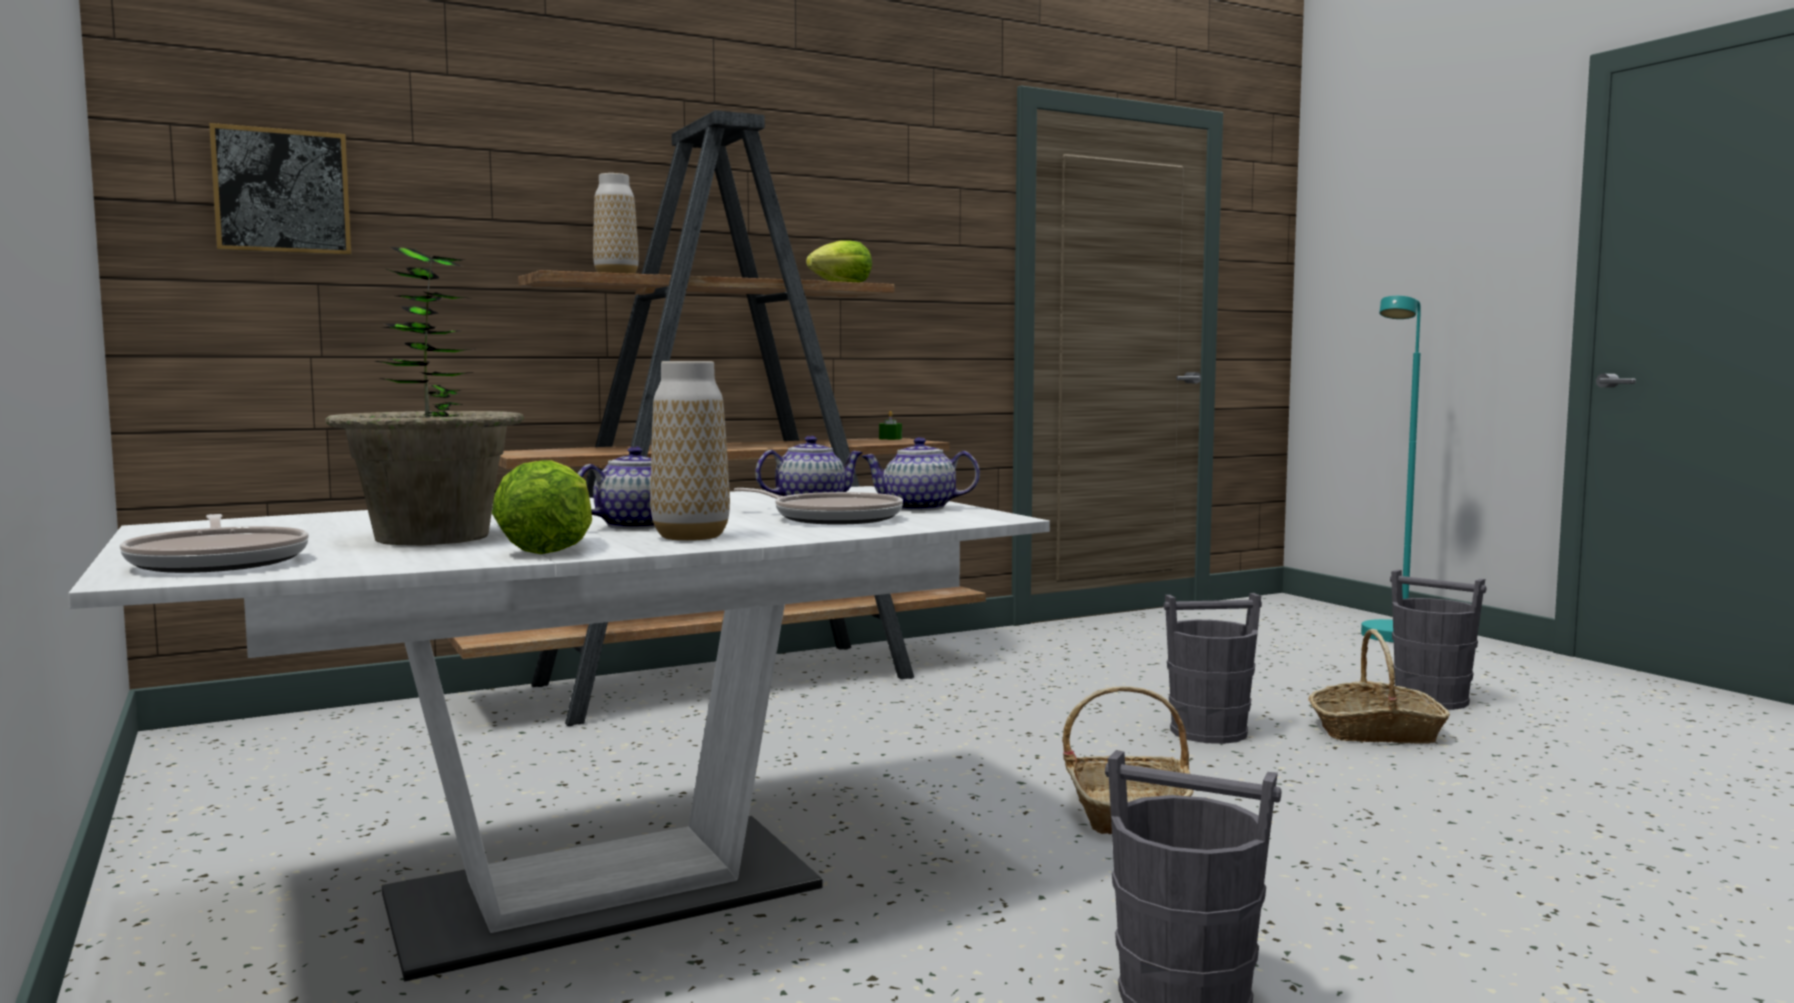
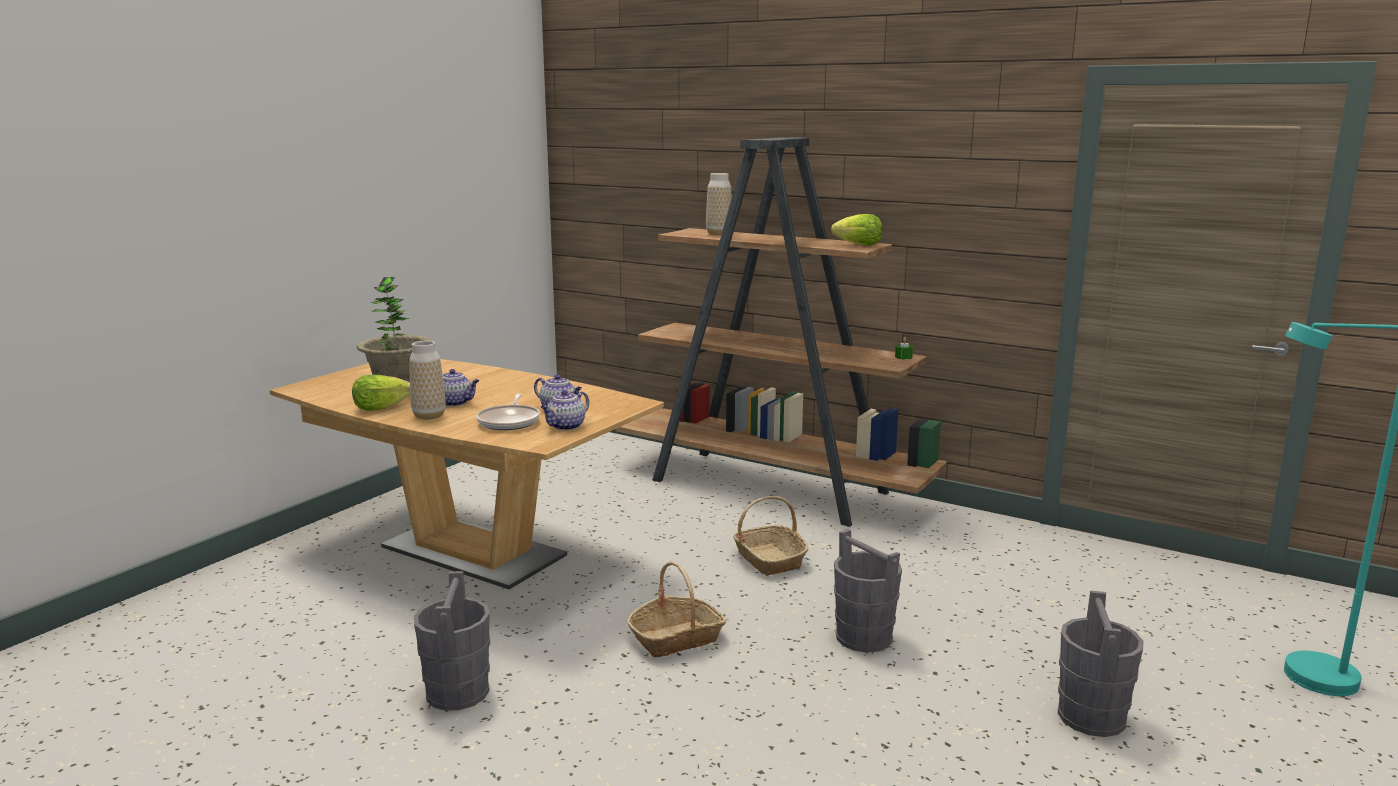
camera: 60 degrees right, 10 degrees up
white dining table [68,486,1050,981] -> brown dining table [270,359,664,589]
frying pan [120,514,309,573] -> none
picture [209,123,351,255] -> none
teapot [861,437,980,511] -> teapot turned 120 degrees counterclockwise [541,390,589,430]
basket [1308,629,1450,744] -> basket moved to [733,496,808,575]

